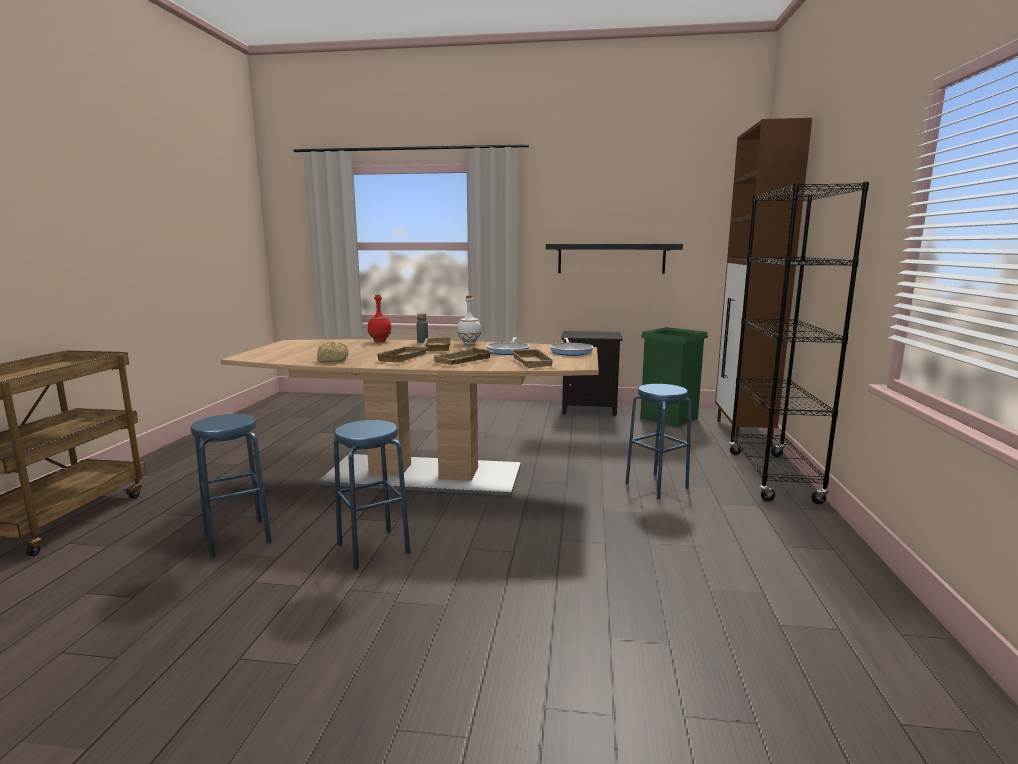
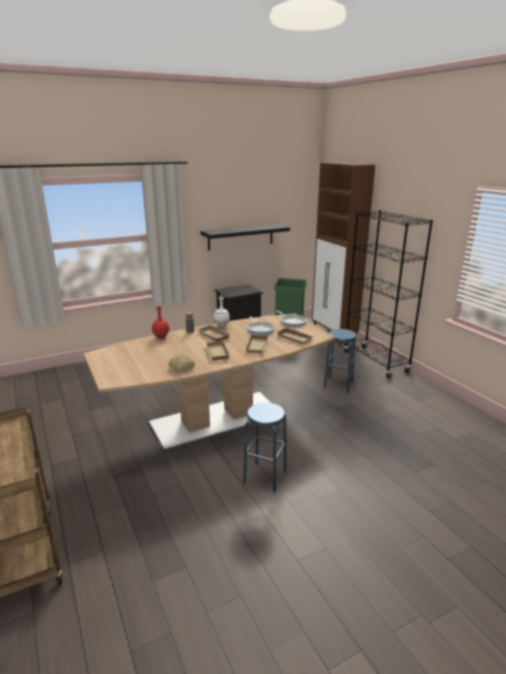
camera: 35 degrees left, 10 degrees up
blue stool [191,414,272,558] -> none

